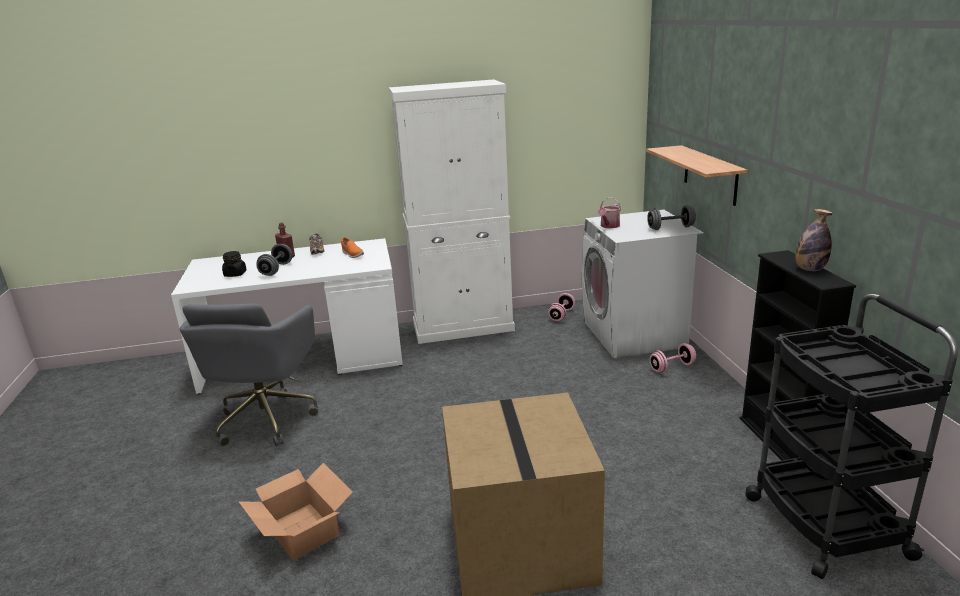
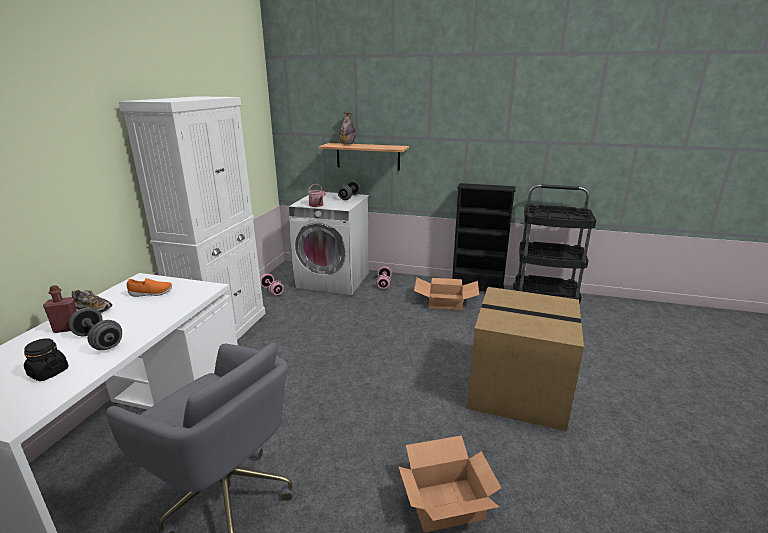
camera: 65 degrees left, 0 degrees up
bottle [795,209,832,271] -> bottle moved to [339,112,355,145]
none -> cardboard box [414,278,479,310]

